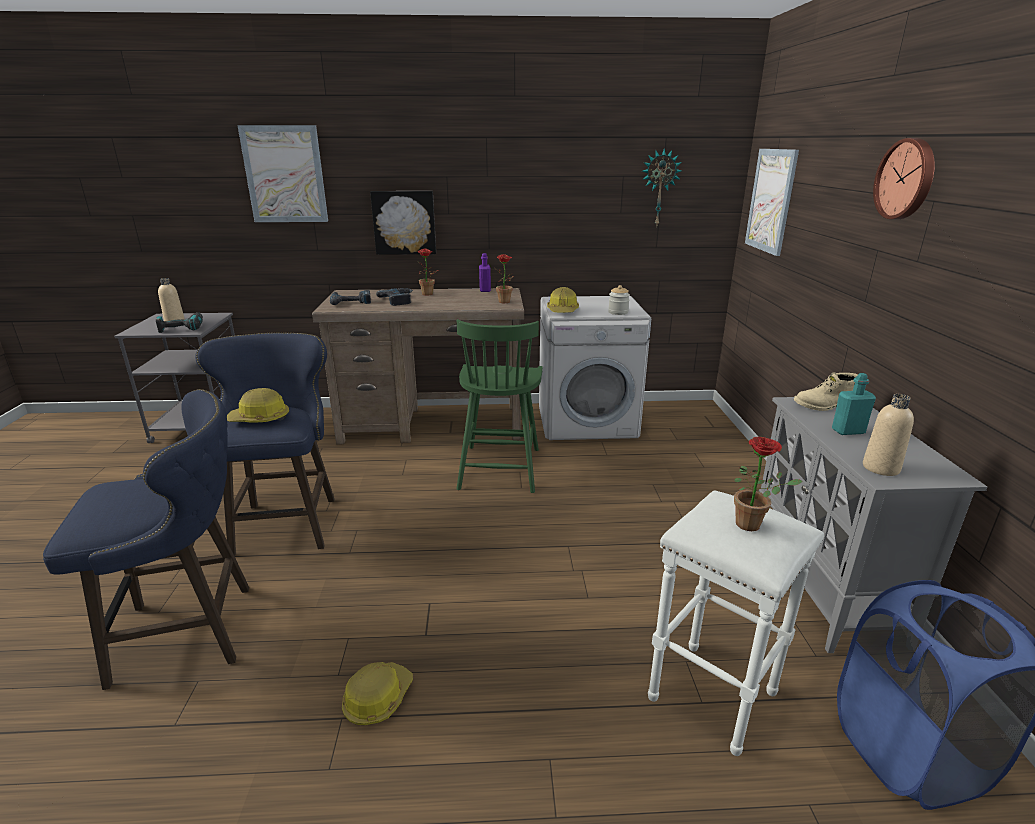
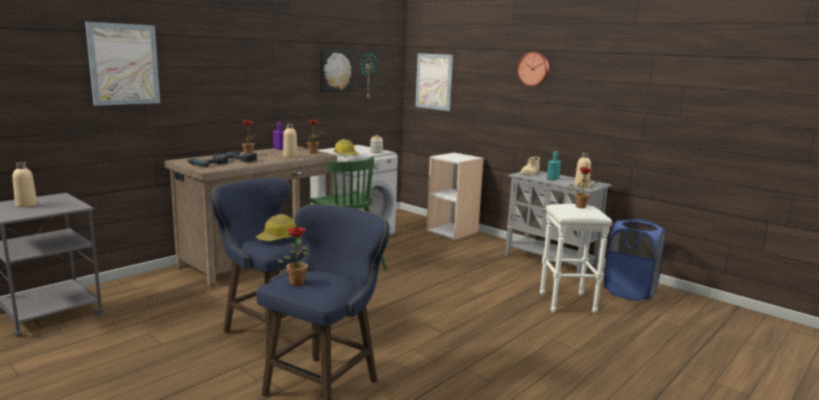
camera: 45 degrees left, 10 degrees down
power drill [156,313,203,333] -> none
hard hat [342,662,413,725] -> none
picture [370,191,436,255] -> picture moved to [320,49,354,92]
none -> potted plant [277,227,309,286]
none -> beige bottle [283,124,298,158]
none -> bookcase [426,153,484,240]

